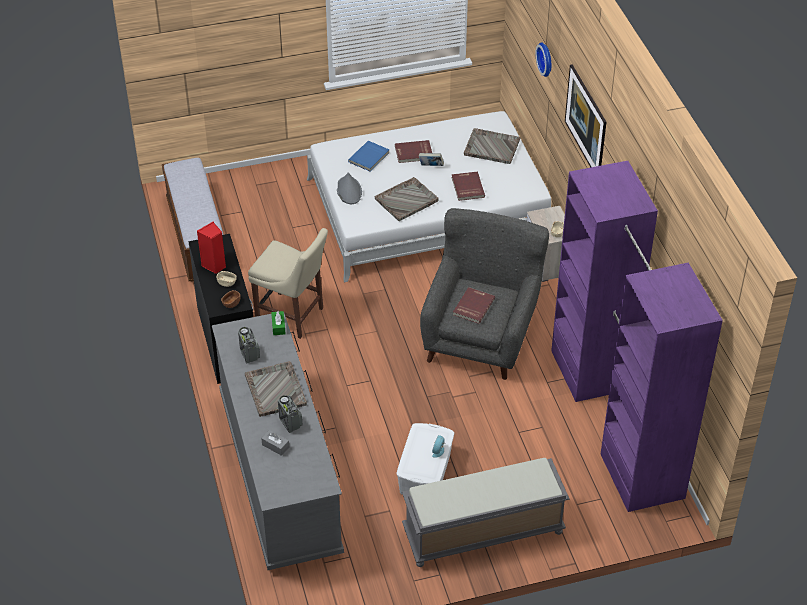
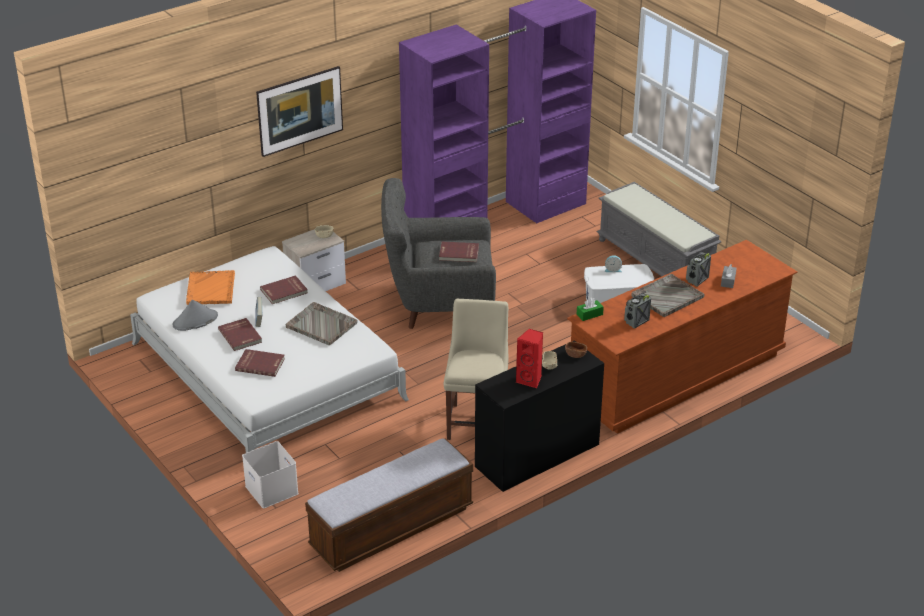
camera: 110 degrees left, 10 degrees down
grey dresser [212,314,344,570] -> brown dresser [567,240,797,434]
grey hat [337,173,362,204] -> grey hat moved to [173,300,218,331]
blue book [348,141,390,171] -> red book [235,349,285,377]
grey tray [464,128,520,164] -> orange tray [186,270,235,305]
wall clock [535,42,551,77] -> none
none -> white storage box [242,441,299,508]

